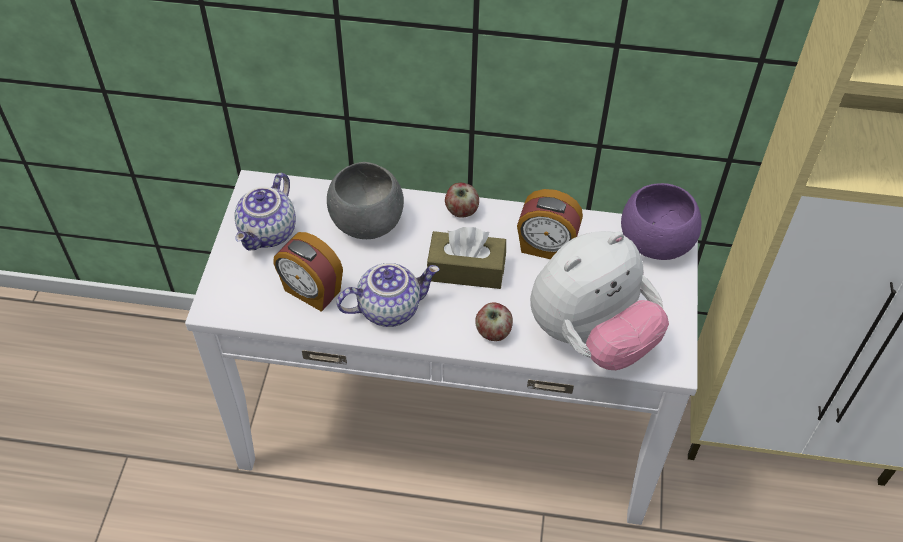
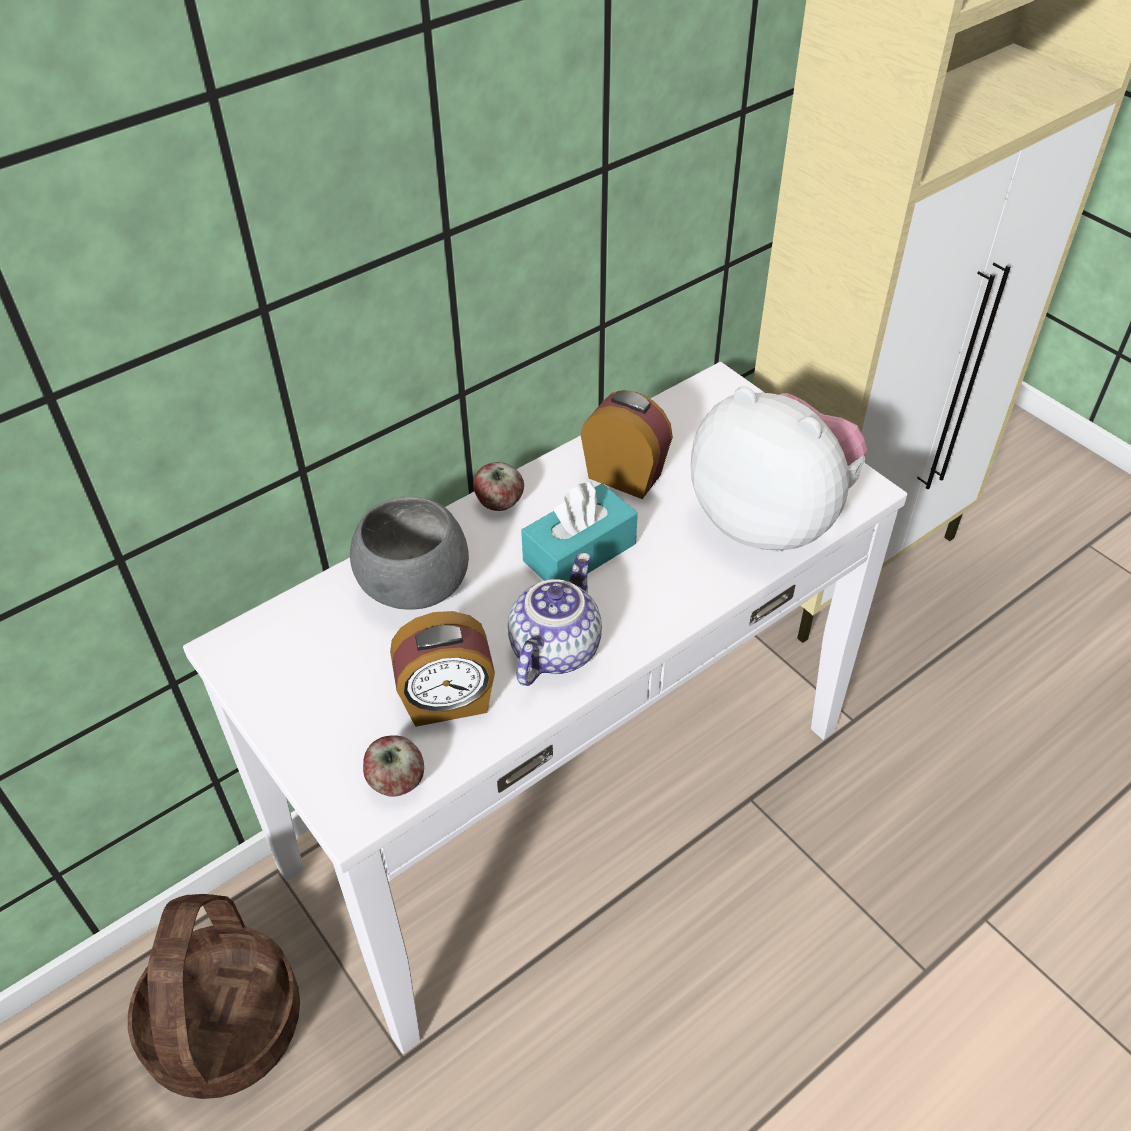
camera: 45 degrees left, 5 degrees down
teapot [235,173,296,250] -> none
brown tissue box [427,227,506,289] -> turquoise tissue box [521,482,638,581]
apple [475,302,513,341] -> apple moved to [363,735,424,797]
alarm clock [517,189,583,259] -> alarm clock turned 120 degrees counterclockwise [581,390,673,499]
plush toy [530,231,669,370] -> plush toy turned 60 degrees counterclockwise [691,386,867,551]
purple bowl [621,183,702,260] -> none
none -> basket [128,894,300,1099]

